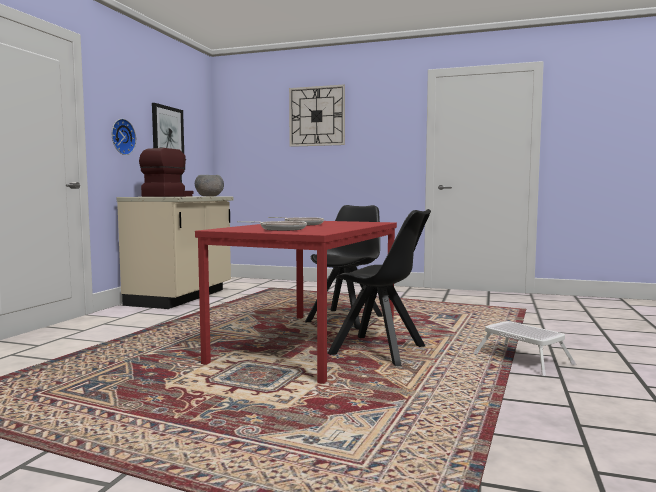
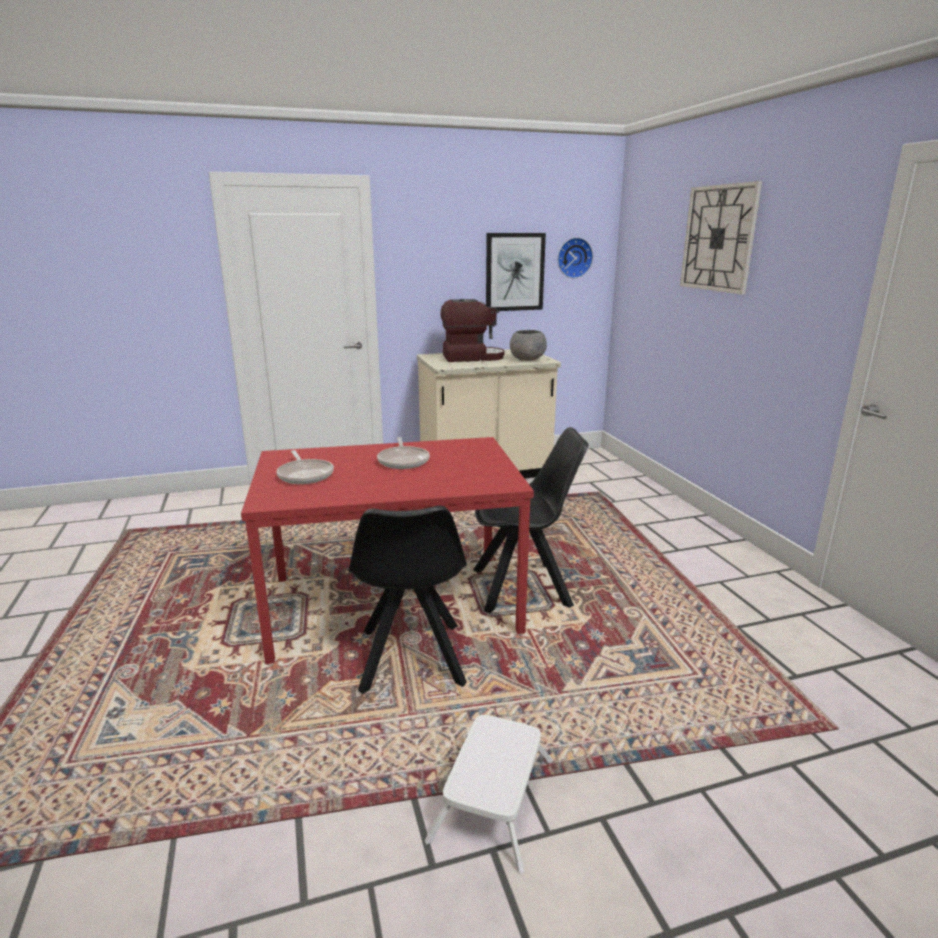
camera: 55 degrees right, 15 degrees up
wall clock [112,119,136,155] -> wall clock moved to [558,237,593,278]

